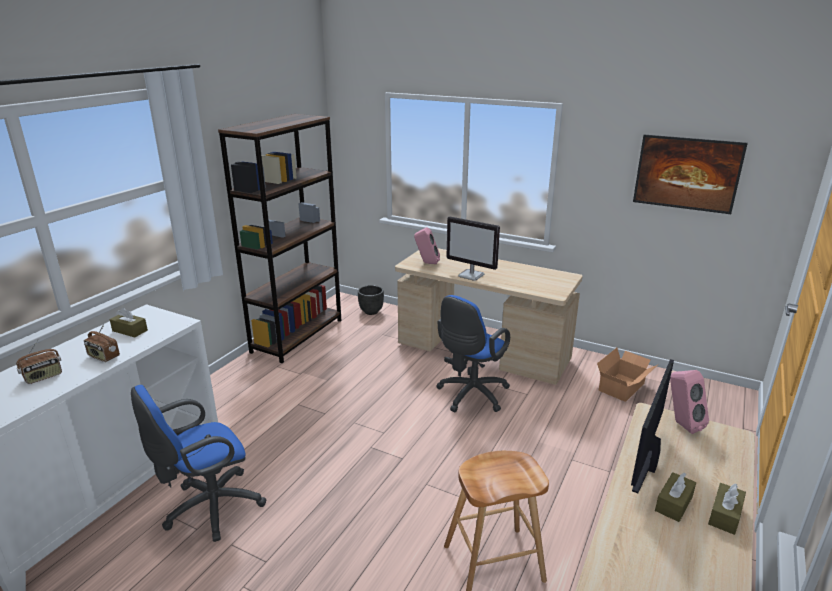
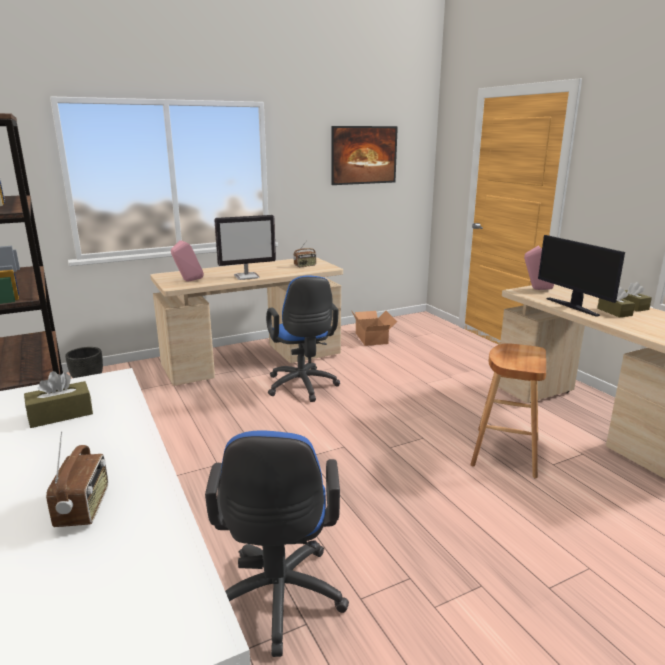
camera: 55 degrees left, 5 degrees down
radio [84,324,120,362] -> radio moved to [293,242,316,267]

